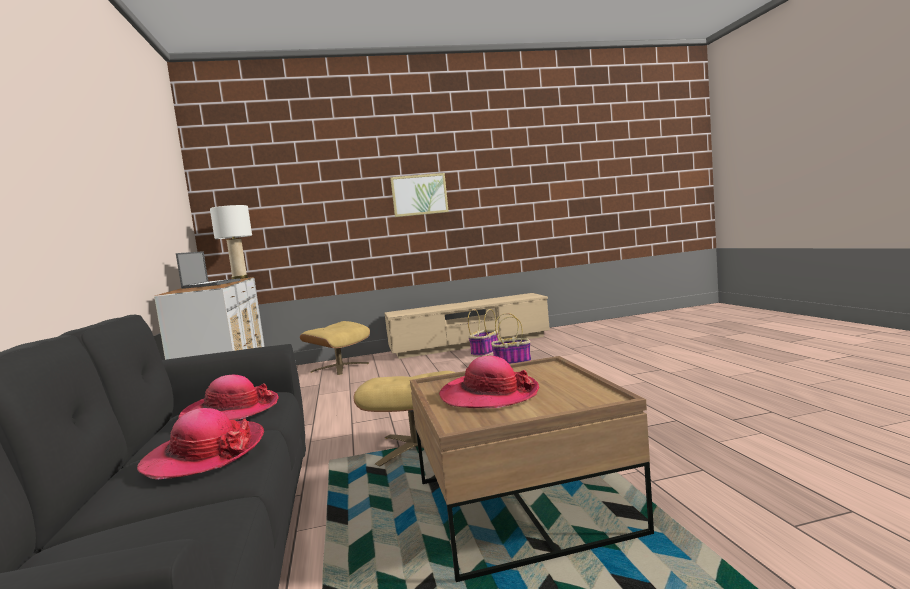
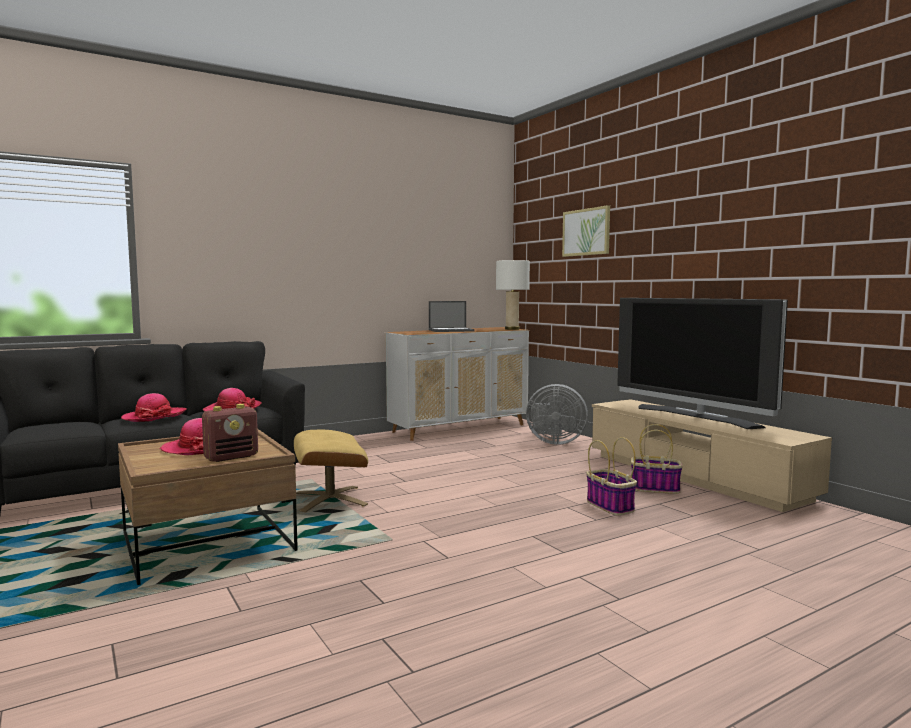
camera: 70 degrees right, 0 degrees up
beige ottoman [300,321,370,375] -> grey fan [526,384,588,445]
picture [390,173,449,217] -> picture moved to [562,205,610,257]
none -> radio [202,404,258,462]
none -> television [617,298,788,429]

